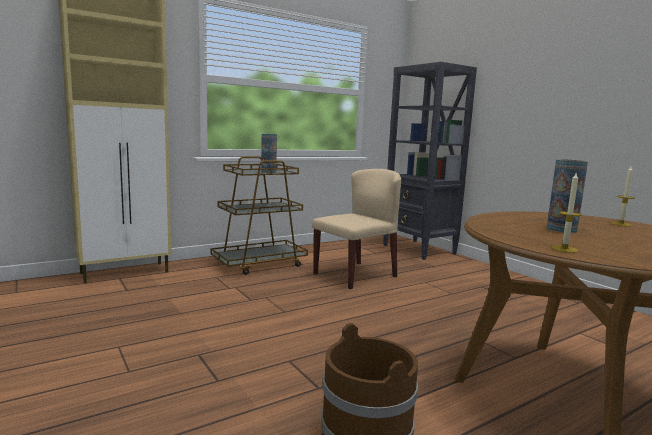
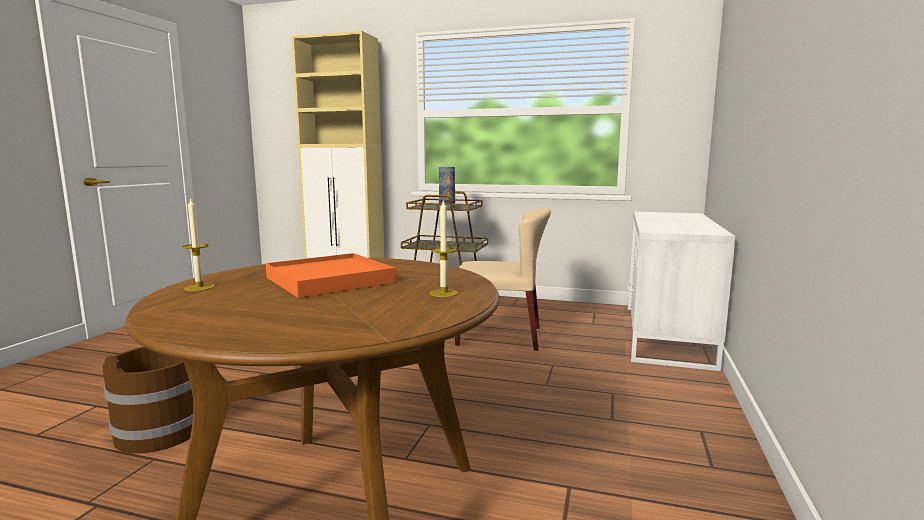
camera: 50 degrees right, 0 degrees up
black bookcase [383,62,477,260] -> white desk [628,212,735,371]
vase [547,159,588,233] -> orange tray [266,253,396,298]

